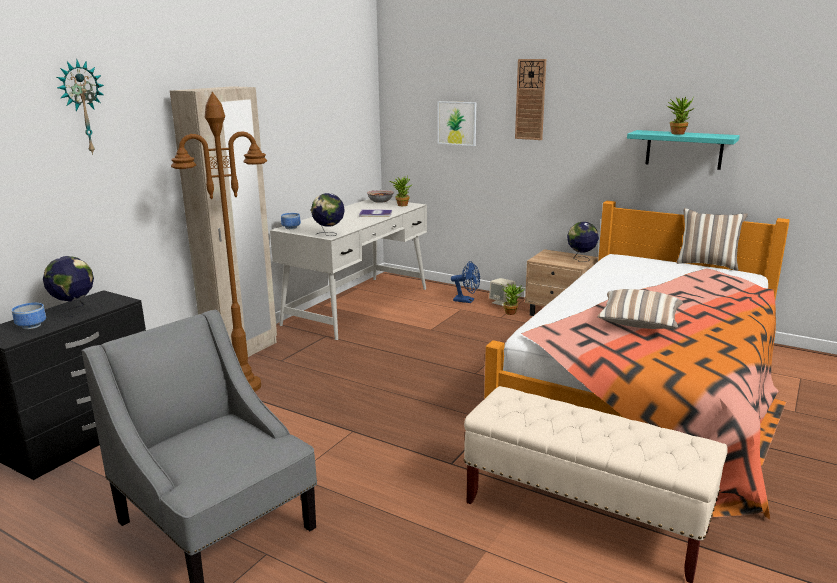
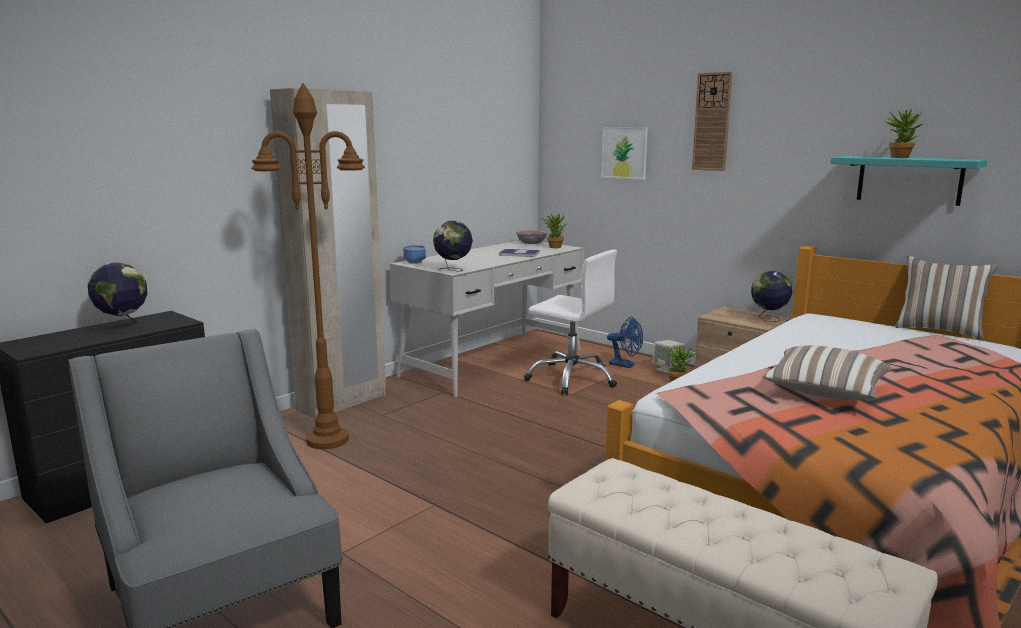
camera: 10 degrees right, 5 degrees down
bowl [12,303,46,329] -> none
wall clock [57,60,104,155] -> none
none -> white office chair [524,249,617,395]

